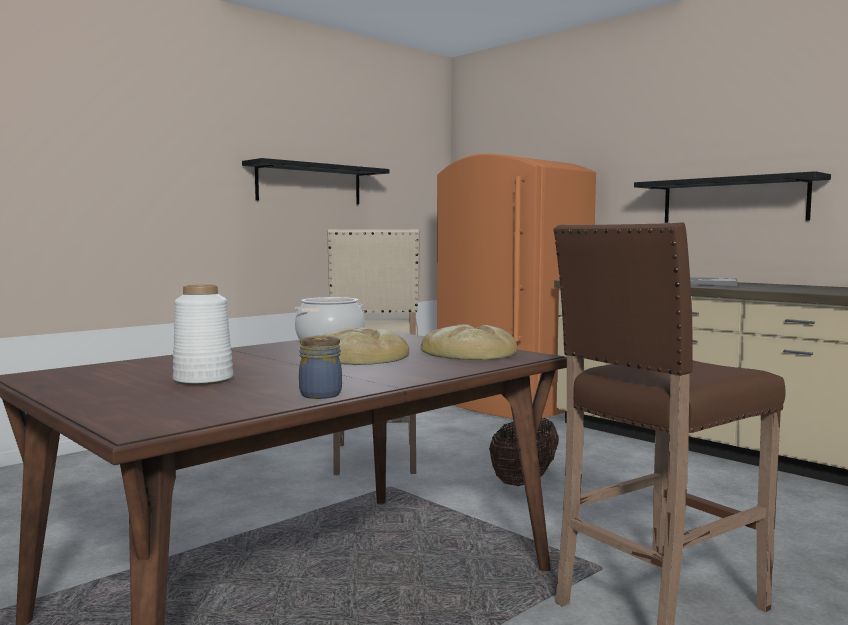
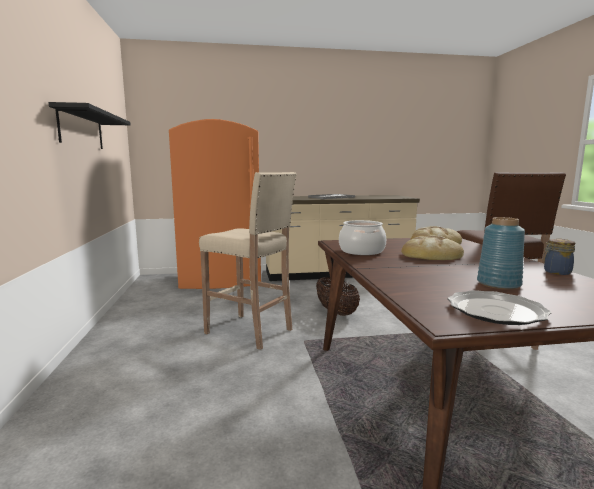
camera: 55 degrees left, 5 degrees up
white vase [173,284,233,385] -> blue vase [477,217,525,290]
black shelf [634,171,831,223] -> none
none -> plate [448,290,551,325]

